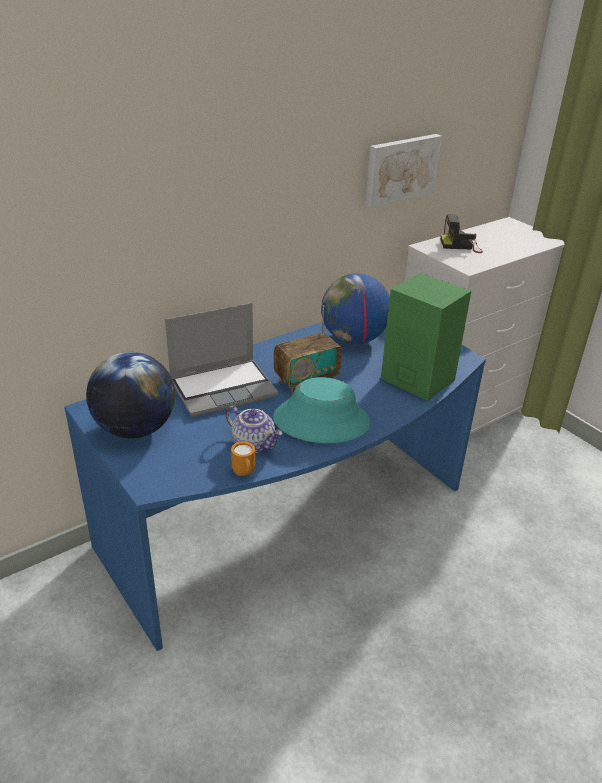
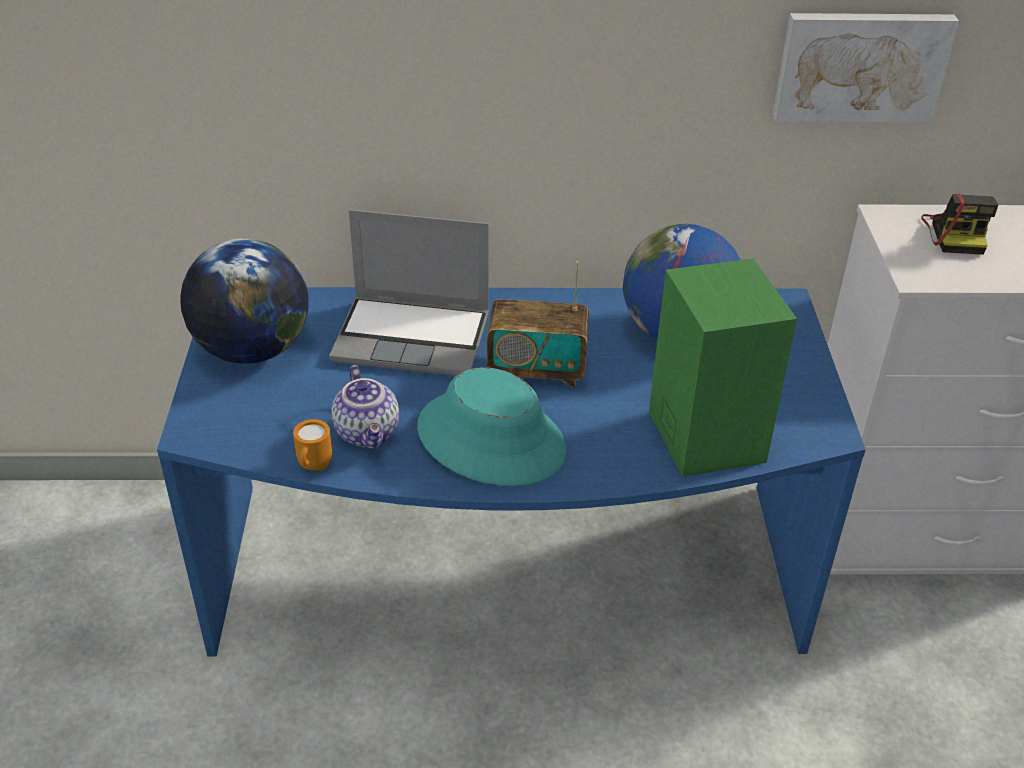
camera: 35 degrees right, 5 degrees up
camera [441,214,483,253] -> camera turned 120 degrees counterclockwise [921,194,998,255]

